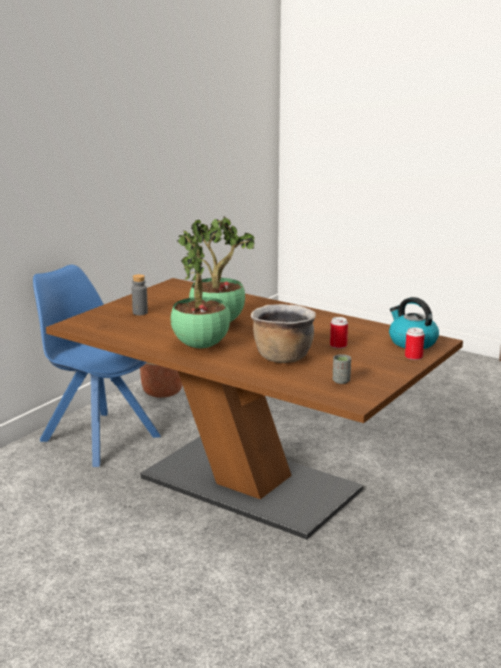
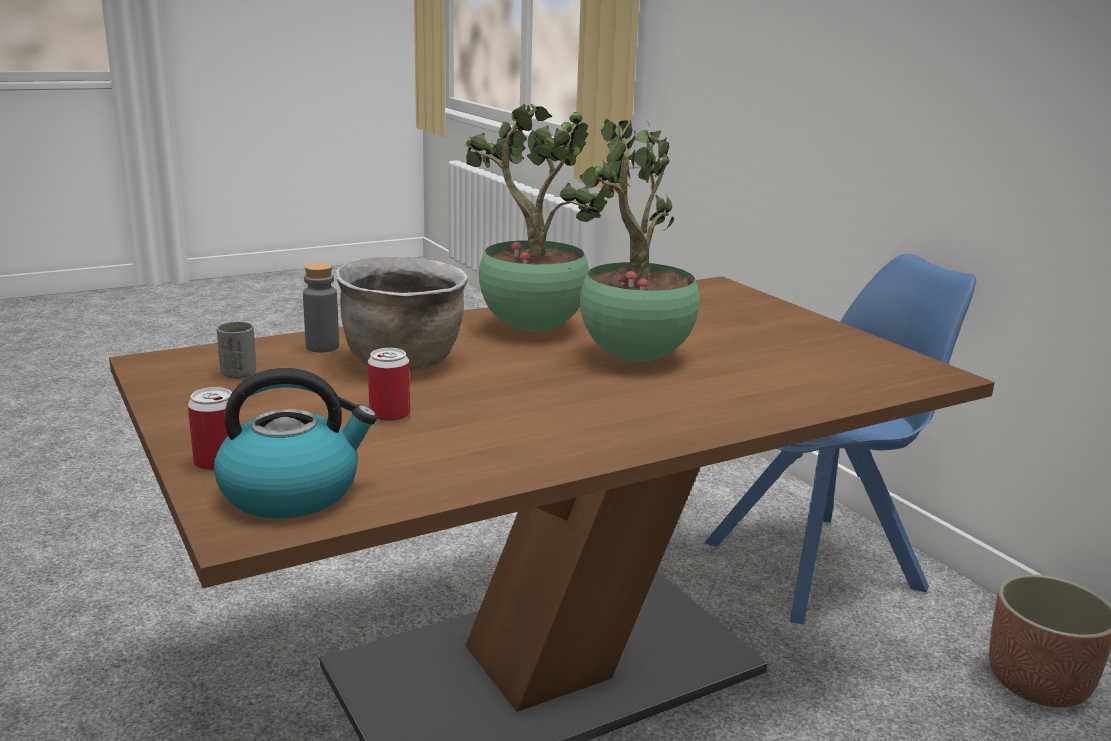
camera: 115 degrees right, 0 degrees up
grey bottle [132,274,148,315] -> grey bottle moved to [303,263,339,353]

